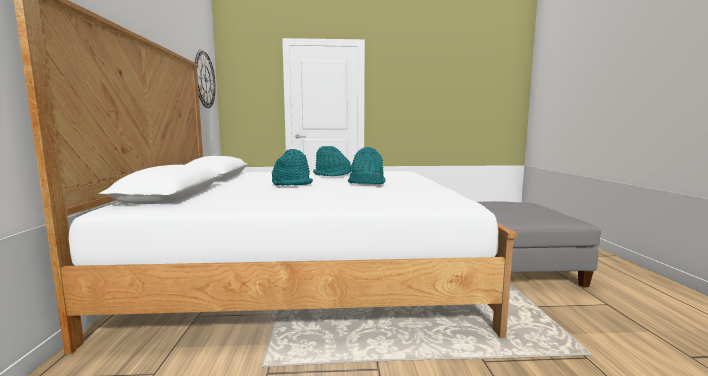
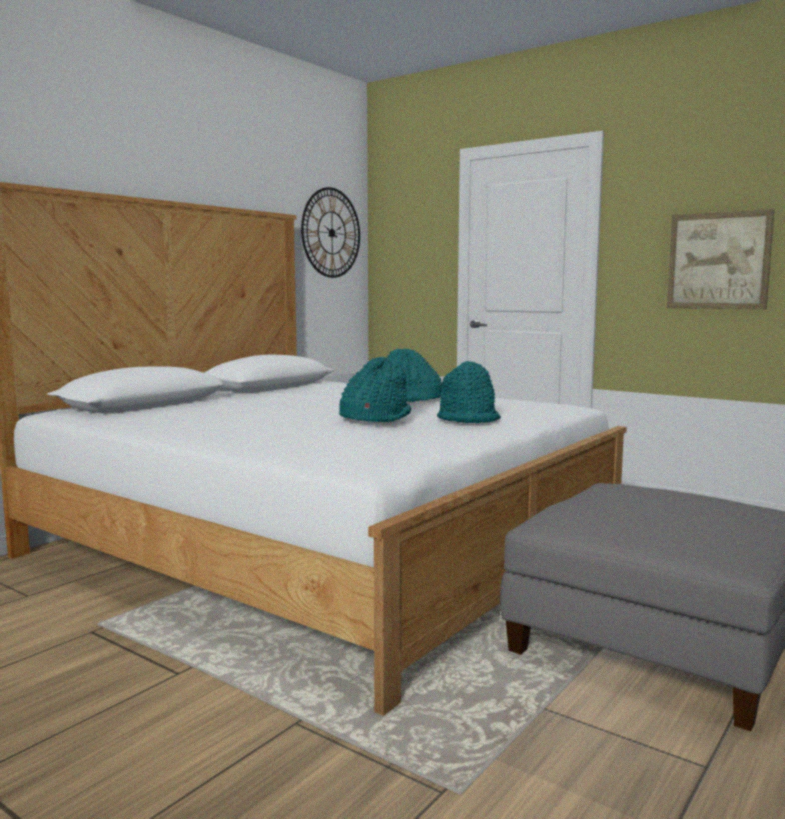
camera: 40 degrees right, 0 degrees up
turquoise hat [272,149,313,186] -> turquoise hat moved to [437,361,501,423]
none -> picture [667,209,774,310]

